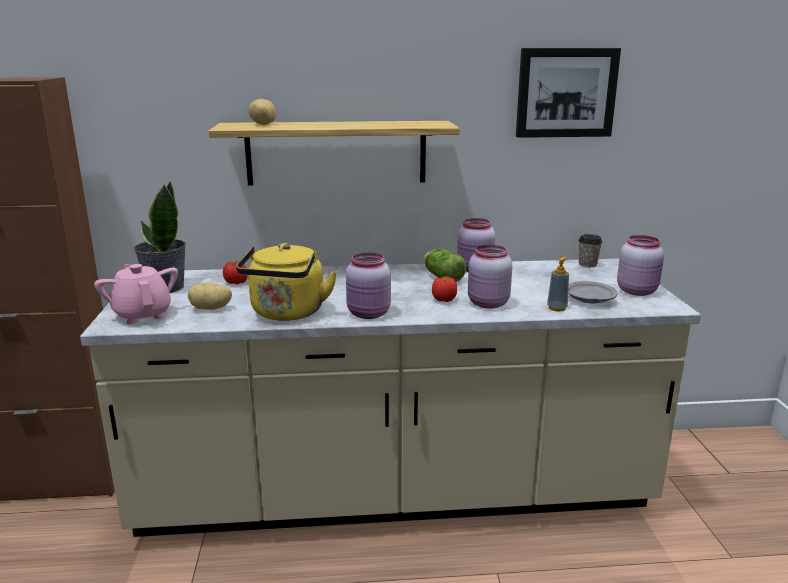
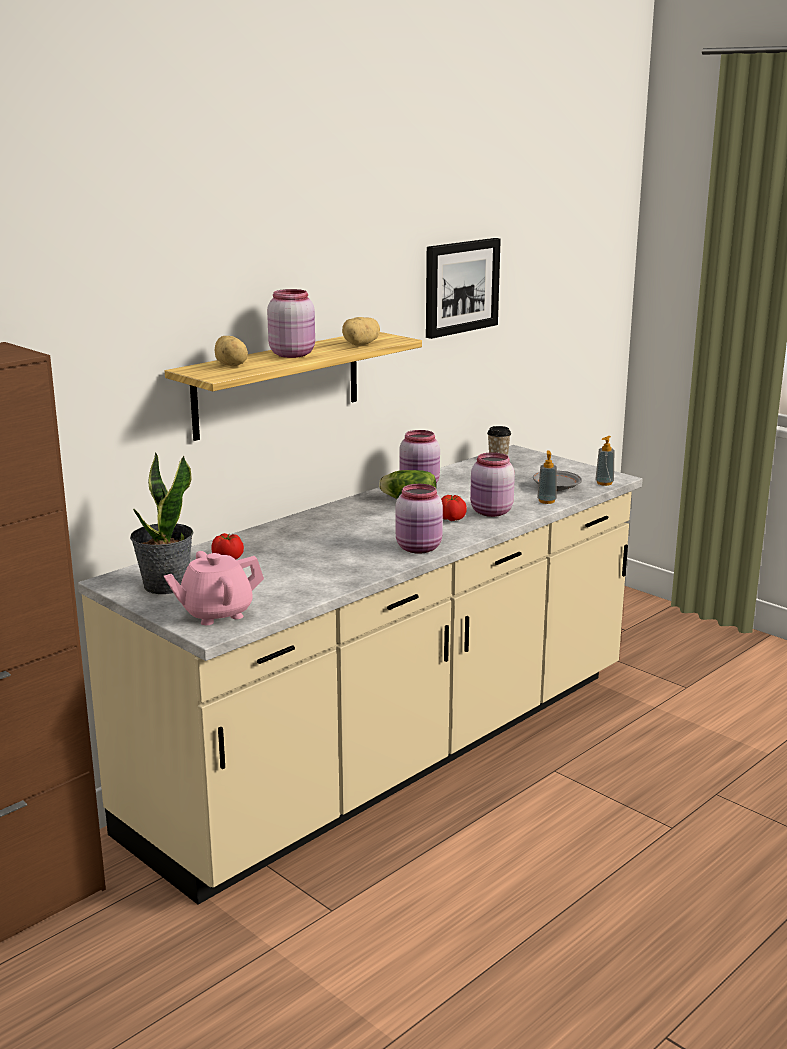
camera: 40 degrees left, 0 degrees up
pink teapot [94,264,178,324] -> pink teapot turned 45 degrees counterclockwise [164,551,264,625]
potato [188,282,232,310] -> potato moved to [342,317,380,346]
yellow kettle [236,243,337,321] -> none
pink jar [617,235,664,296] -> pink jar moved to [267,289,315,358]
none -> soap dispenser [595,436,614,486]

